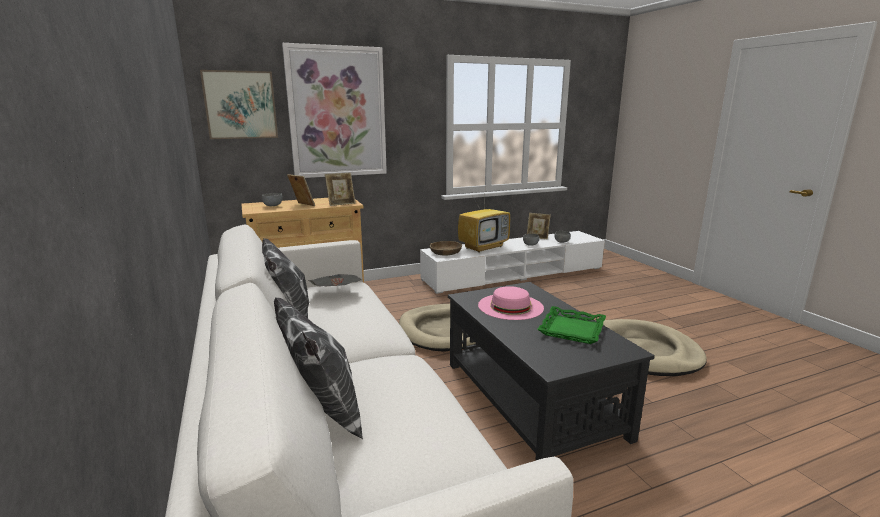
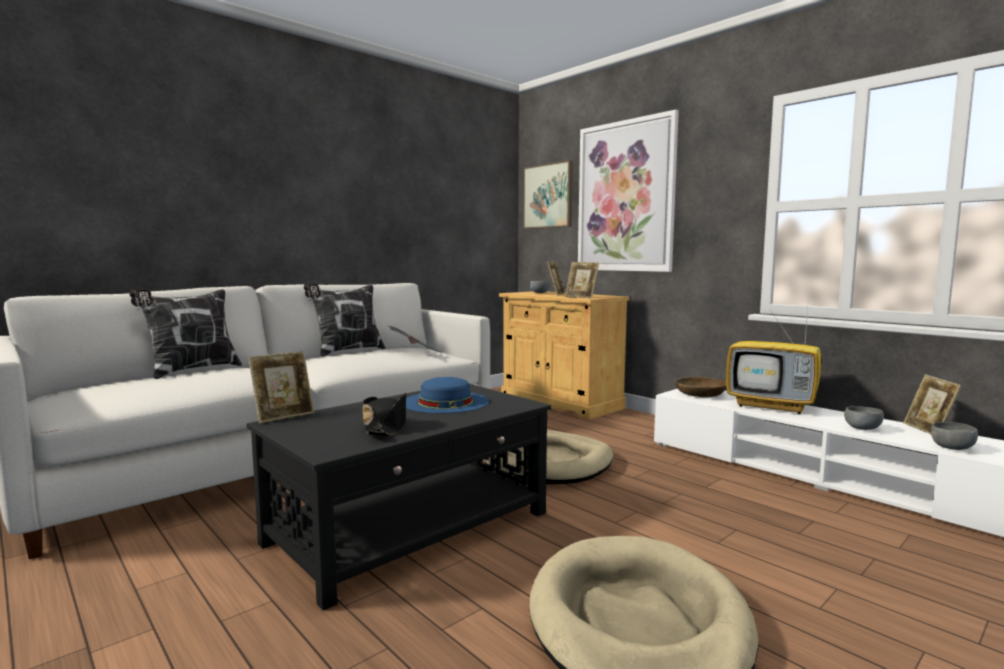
camera: 70 degrees right, 10 degrees down
pink hat [478,286,544,320] -> blue hat [406,377,489,413]
green tray [537,306,606,344] -> black hat [363,393,406,436]
none -> picture frame [248,351,314,423]

